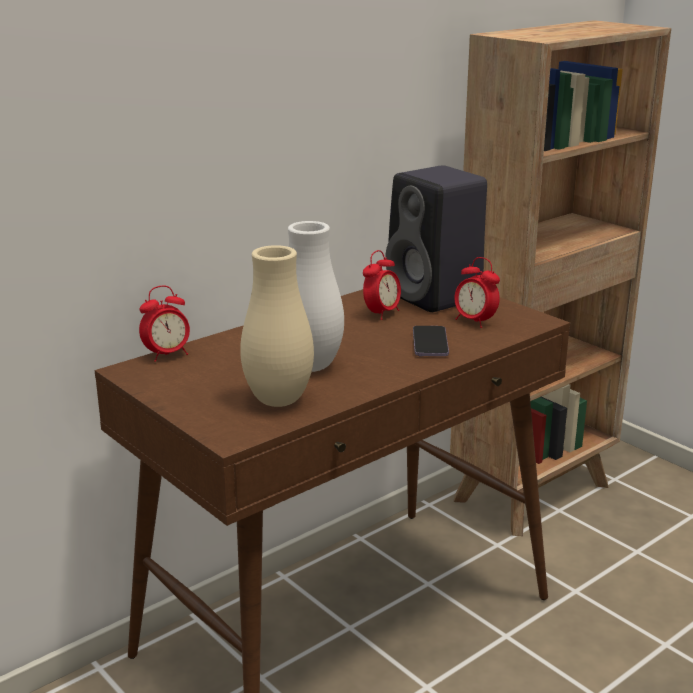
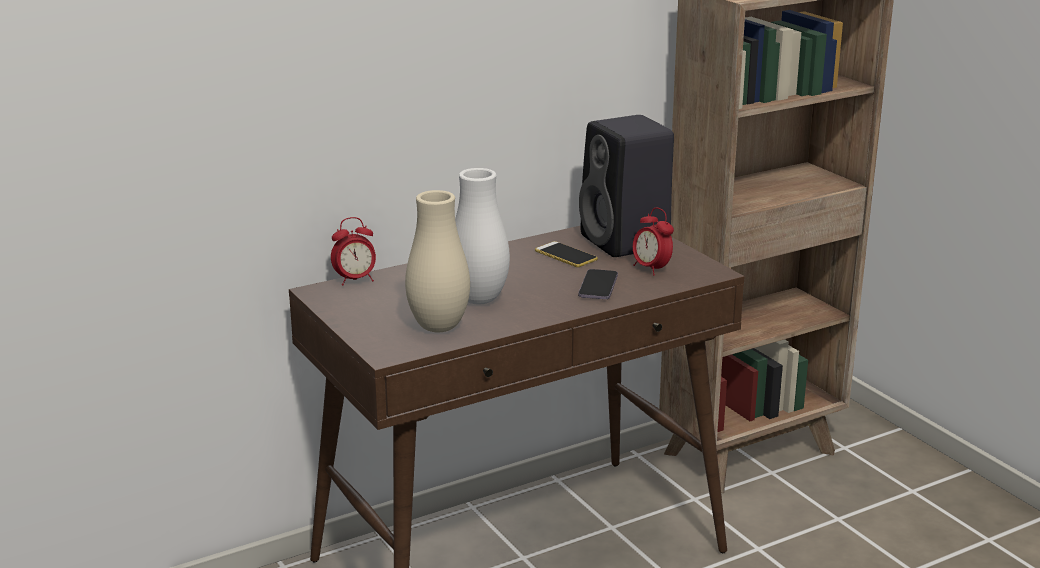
camera: 10 degrees right, 0 degrees up
alarm clock [363,250,401,320] -> phone [535,241,598,267]

